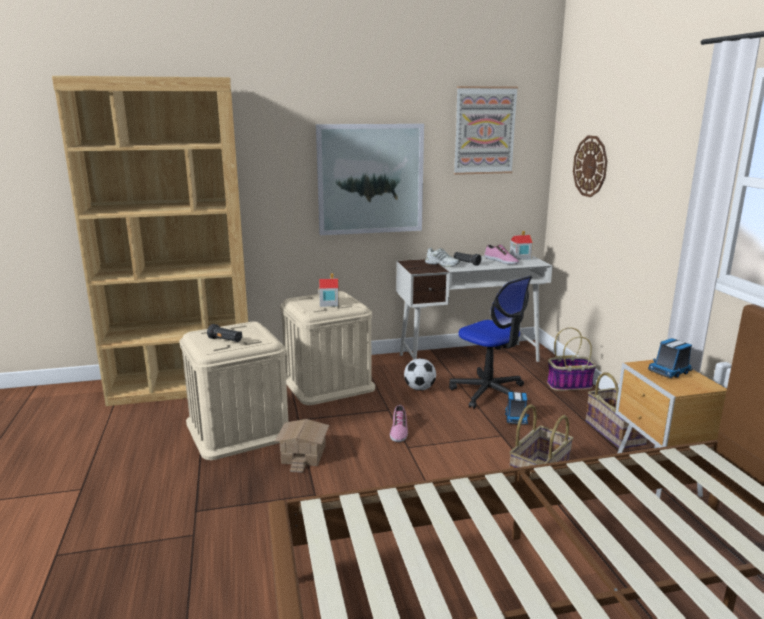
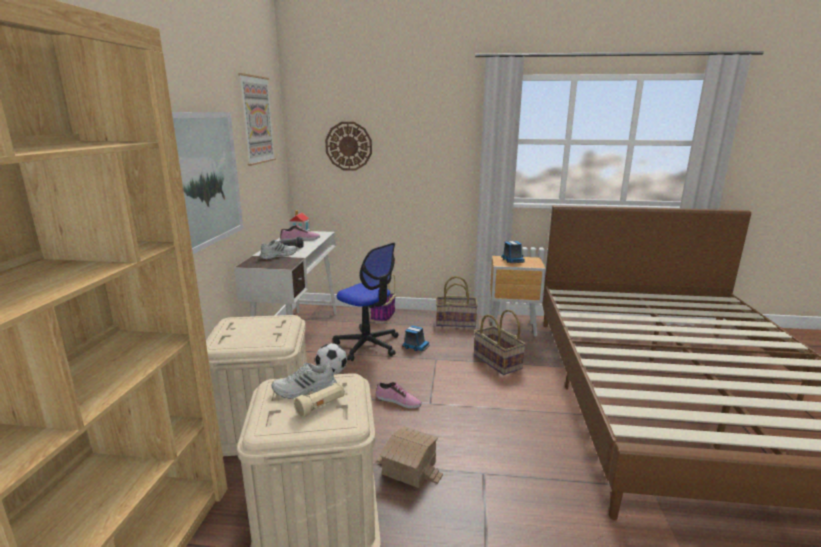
camera: 70 degrees left, 0 degrees up
black flashlight [207,324,242,342] -> beige flashlight [294,382,345,418]
toy house [319,273,339,307] -> none
office chair [449,276,532,409] -> office chair turned 60 degrees clockwise [333,243,399,361]
none -> white shoe [272,363,337,398]

